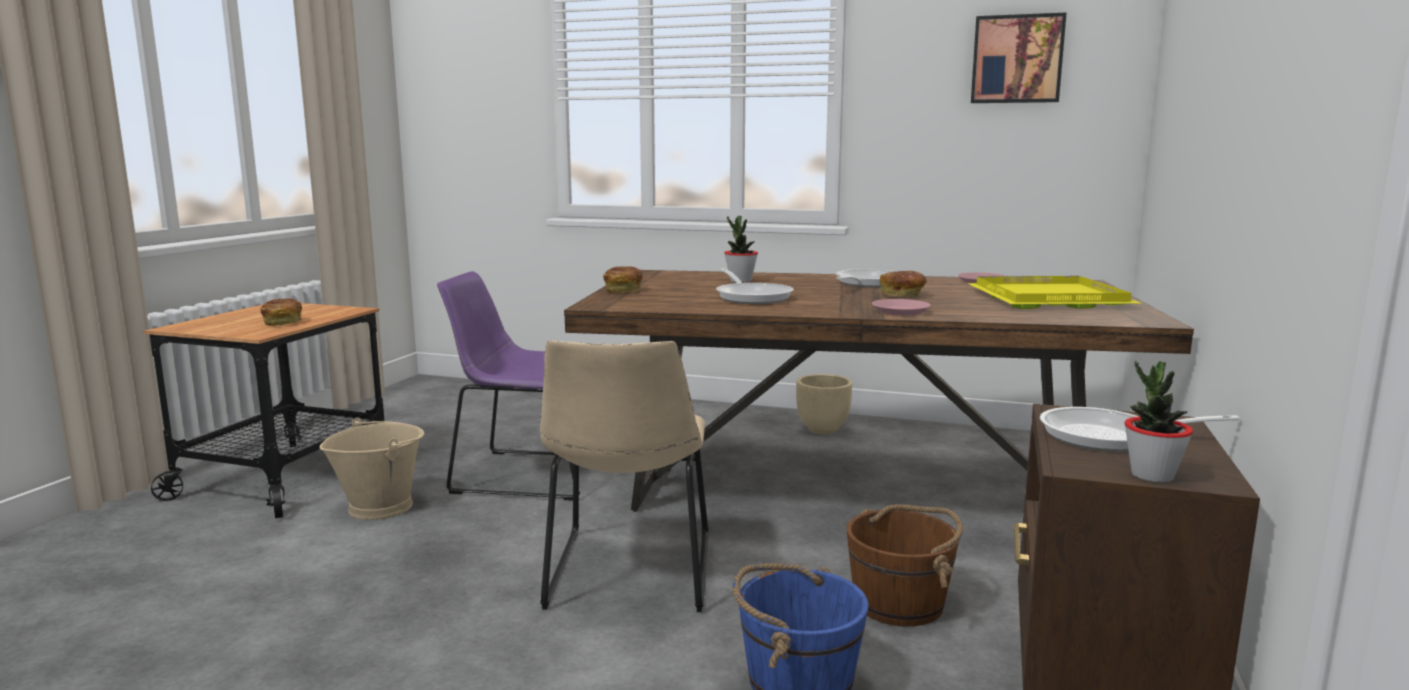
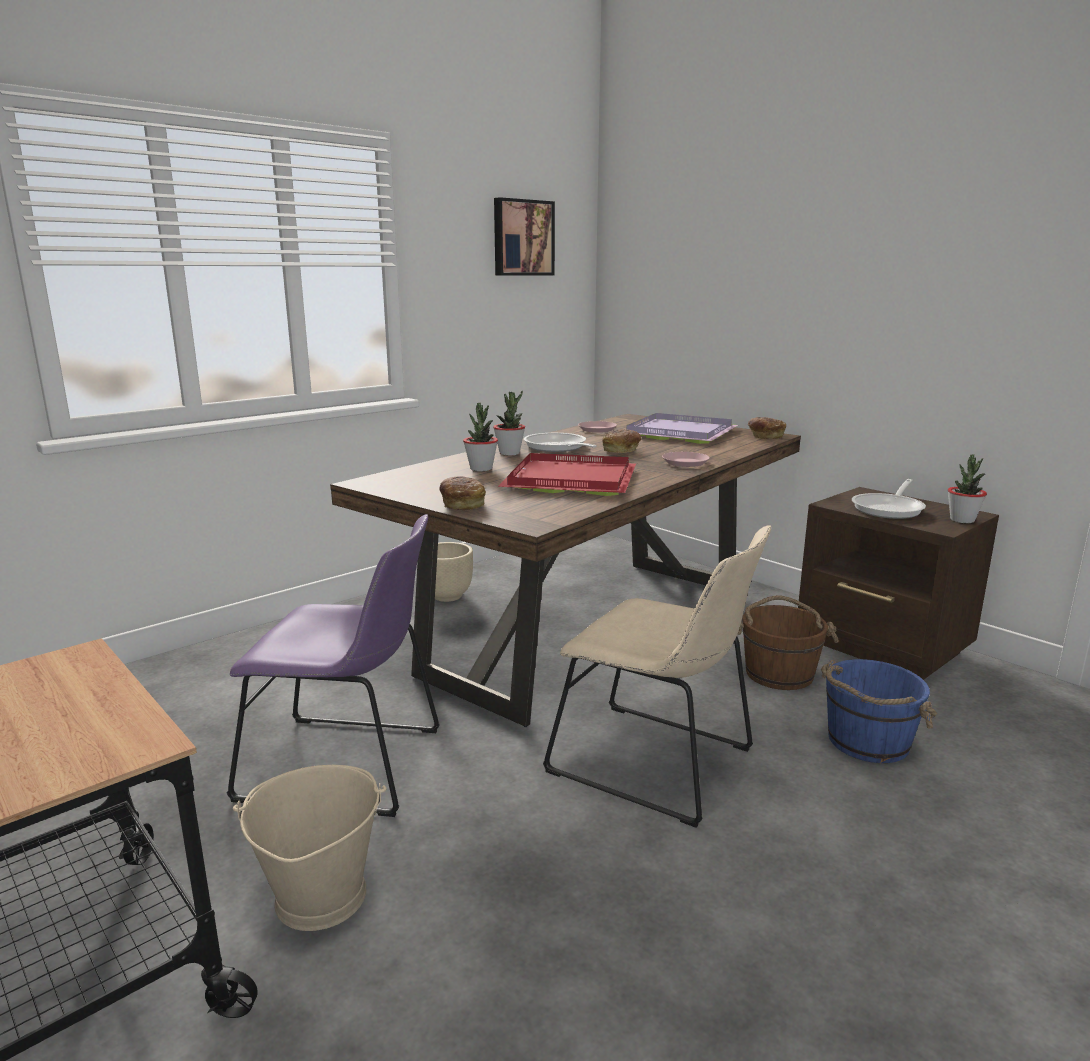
camera: 60 degrees left, 5 degrees up
bread [260,299,302,326] -> bread moved to [748,417,786,439]
purple chair [437,271,580,501] -> purple chair turned 120 degrees counterclockwise [227,514,440,817]
frying pan [716,268,794,304] -> red tray [498,453,636,496]
yellow tray [967,276,1141,309] -> purple tray [626,413,738,444]
none -> potted plant [493,391,525,456]

